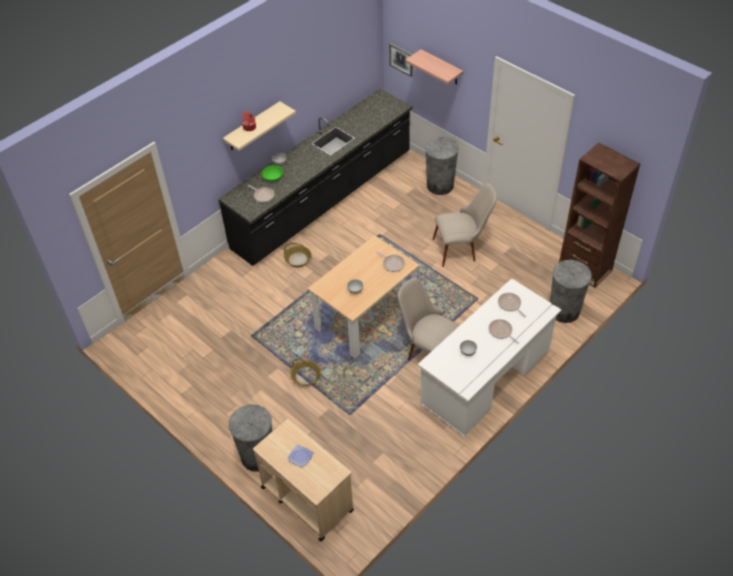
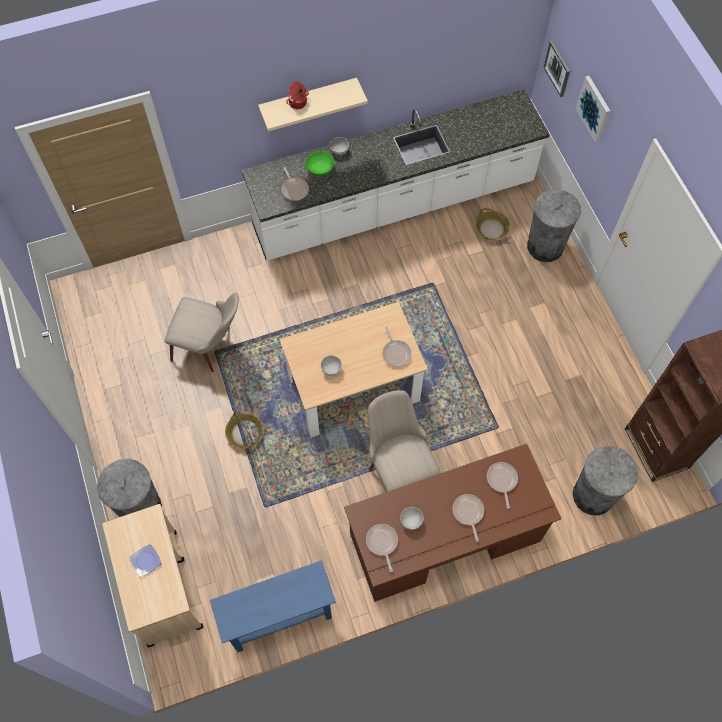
camera: 25 degrees right, 15 degrees up
black counter [218,88,413,266] -> white counter [242,89,550,261]
basket [284,243,312,267] -> basket moved to [475,208,510,240]
shelf [405,49,463,84] -> picture [576,76,610,143]
white desk [418,278,561,436] -> brown desk [344,444,562,602]
beige chair [433,183,497,267] -> beige chair moved to [165,292,239,372]
none -> blue console table [210,560,336,652]
none -> frying pan [366,524,398,572]

